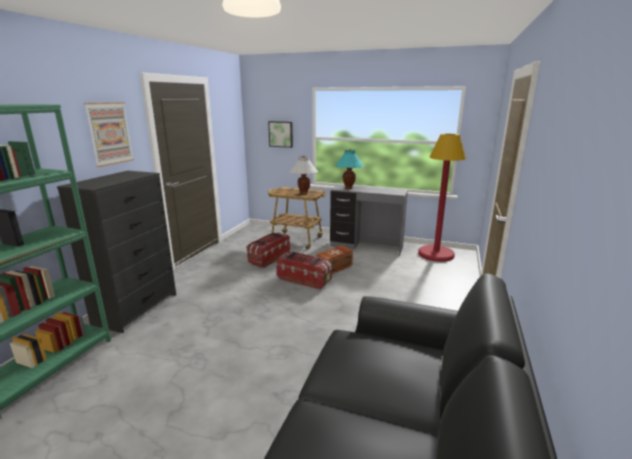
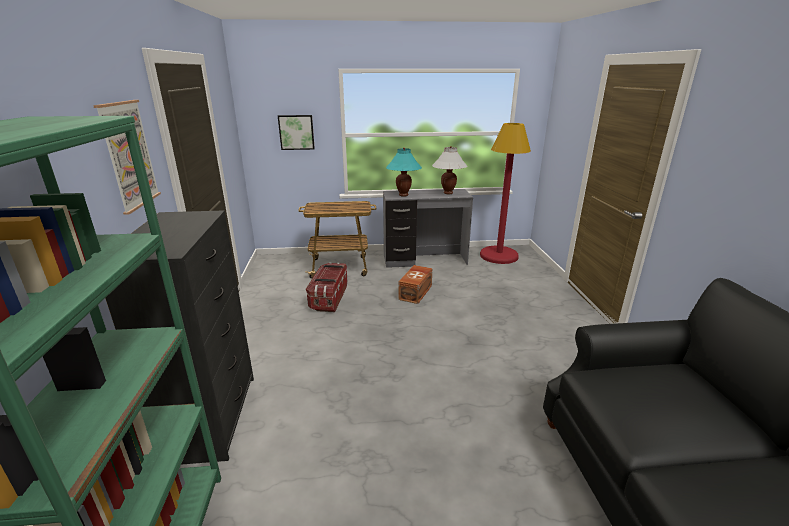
camera: 25 degrees left, 5 degrees up
storage box [276,252,332,290] -> none
white table lamp [290,156,318,195] -> white table lamp moved to [432,146,467,194]

